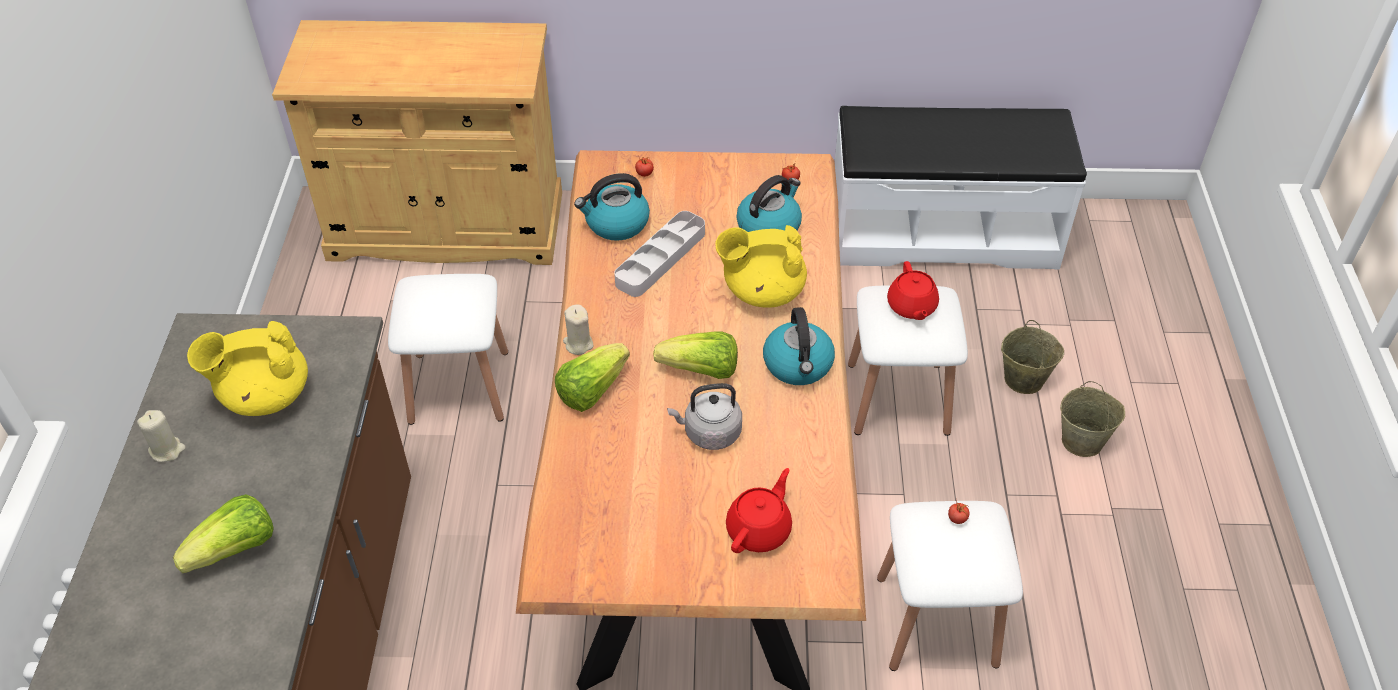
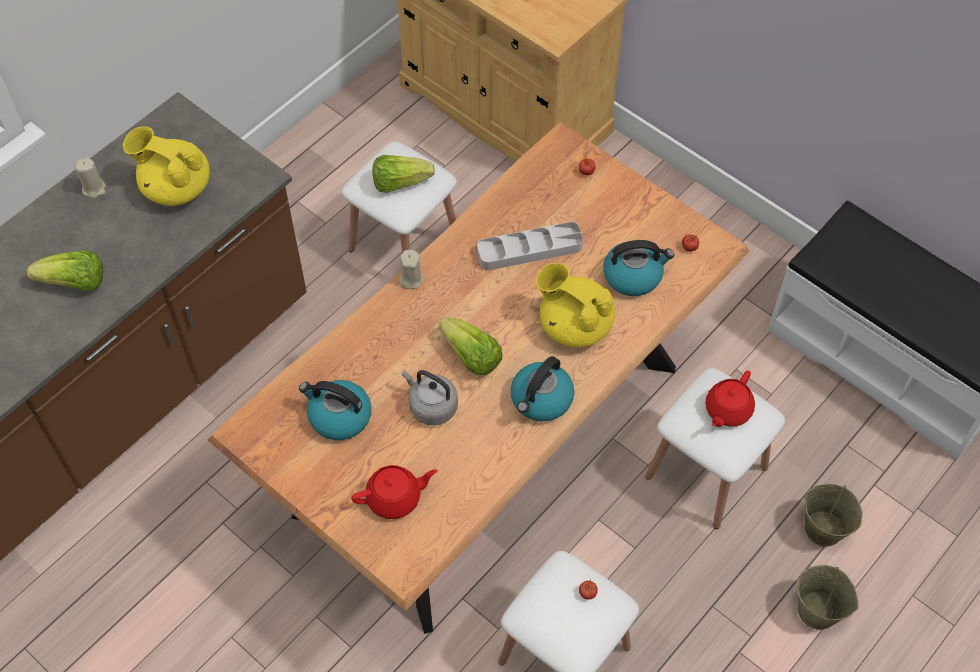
camera: 40 degrees right, 10 degrees up
lettuce [555,343,630,412] -> lettuce moved to [372,155,435,193]
kettle [574,173,650,241] -> kettle moved to [299,380,372,440]

